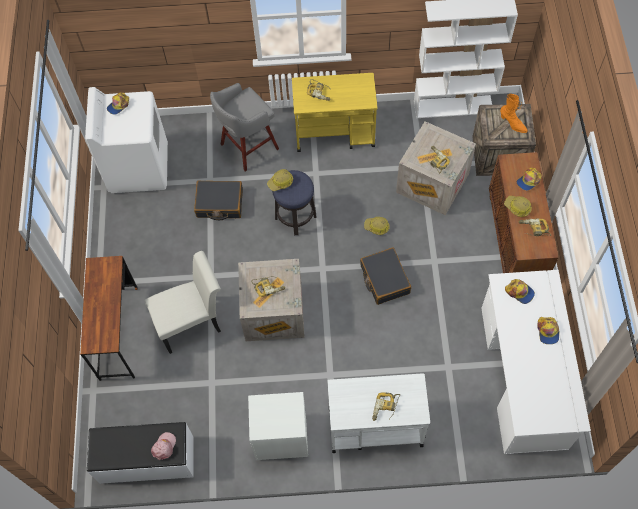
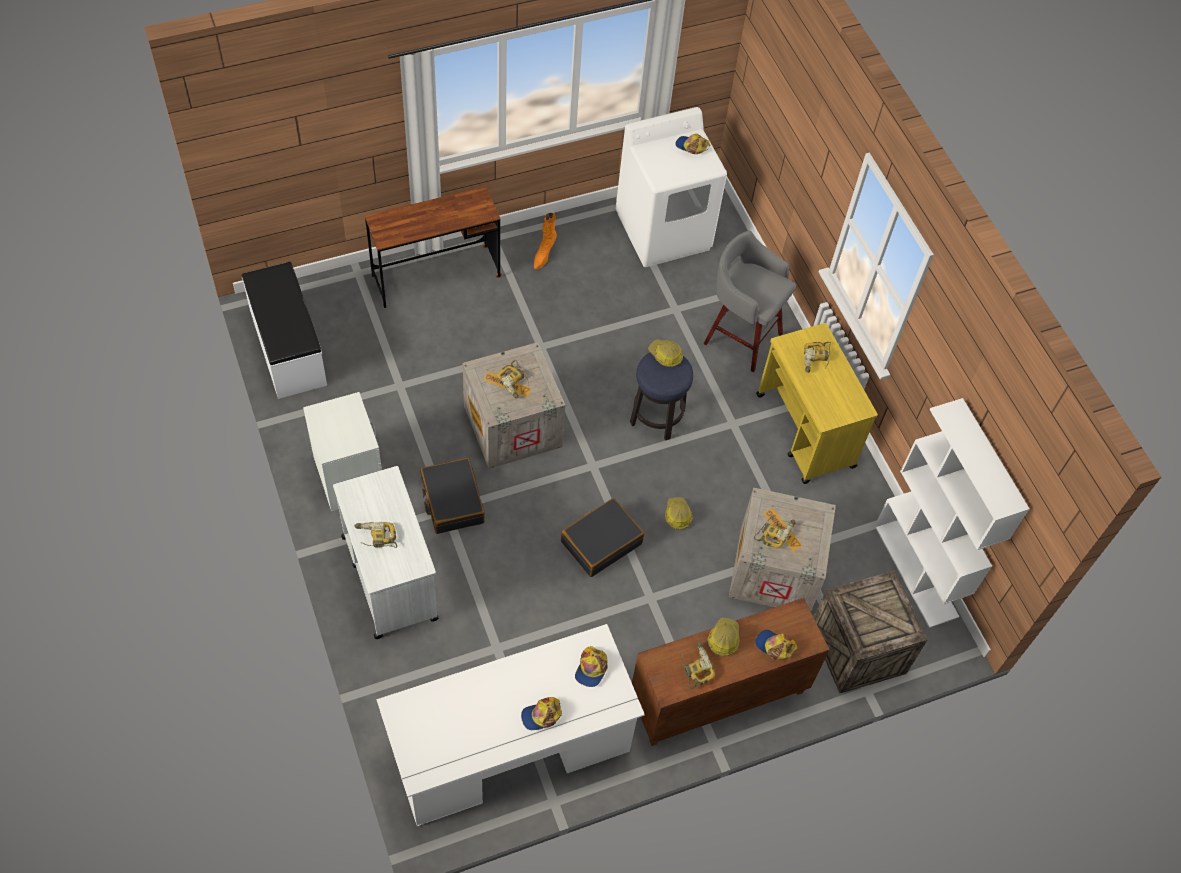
camera: 65 degrees right, 5 degrees down
white chair [144,251,221,354] -> none
pink cap [151,432,176,460] -> none
black suitcase [194,180,243,220] -> black suitcase moved to [420,458,485,534]
orange boot [500,94,528,133] -> orange boot moved to [534,213,557,269]

